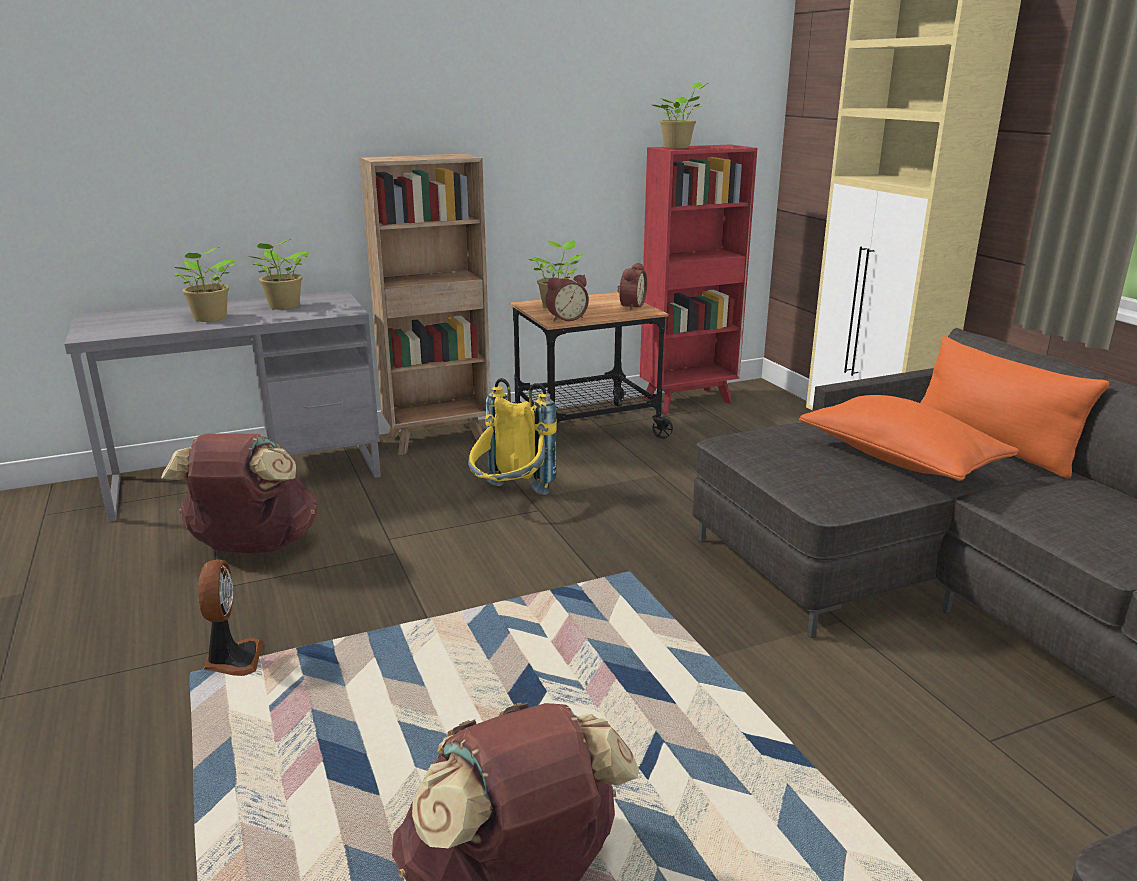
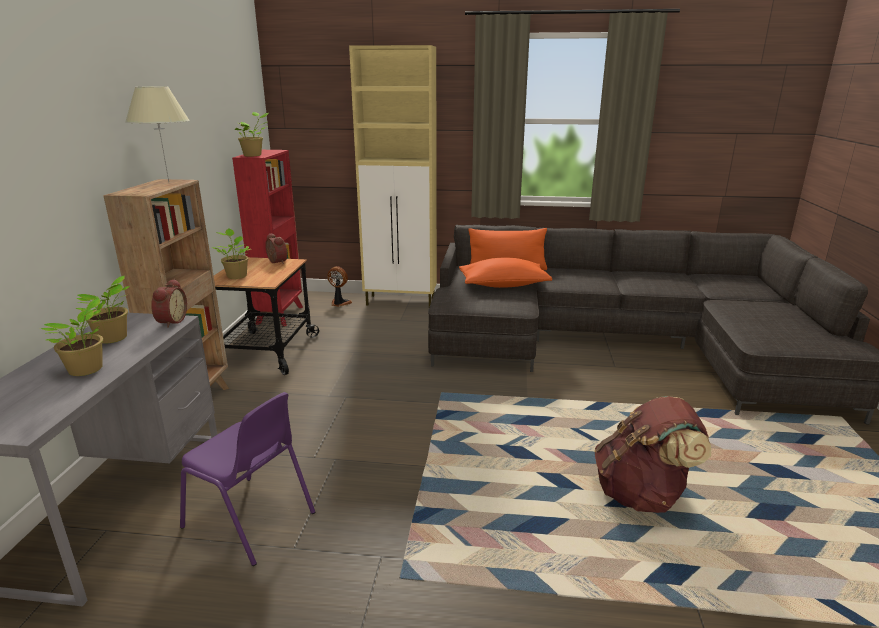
camera: 60 degrees left, 0 degrees up
brown backpack [161,433,317,553] -> purple chair [180,392,315,566]
fan [198,559,264,676] -> fan moved to [327,266,353,307]
yellow backpack [468,378,557,495] -> none
alarm clock [546,275,589,322] -> alarm clock moved to [151,279,187,328]
none -> beige table lamp [125,86,190,182]

